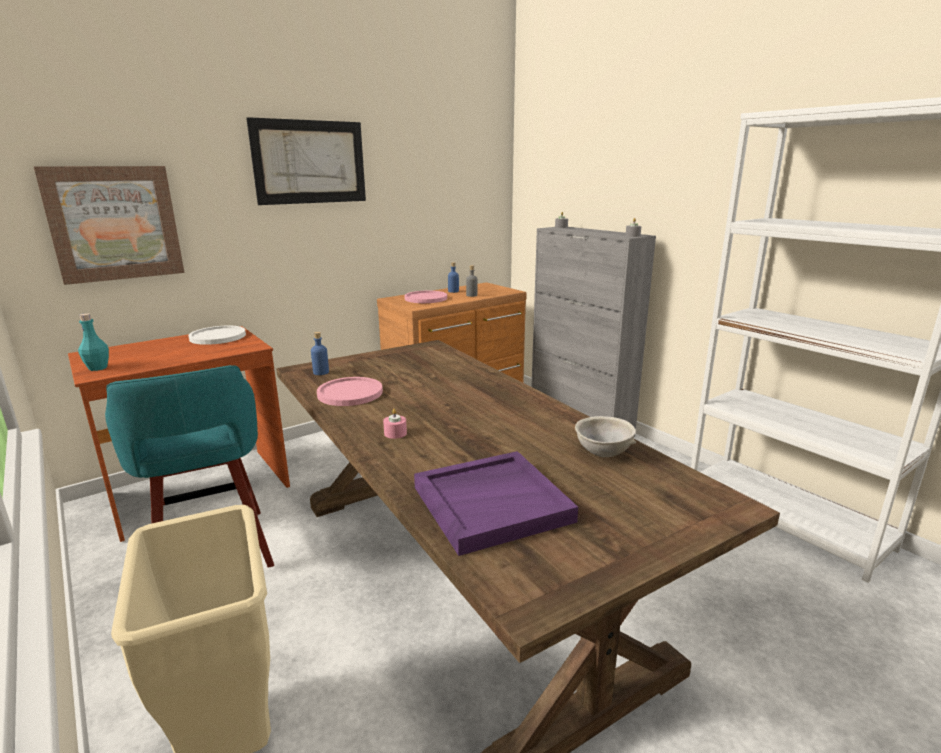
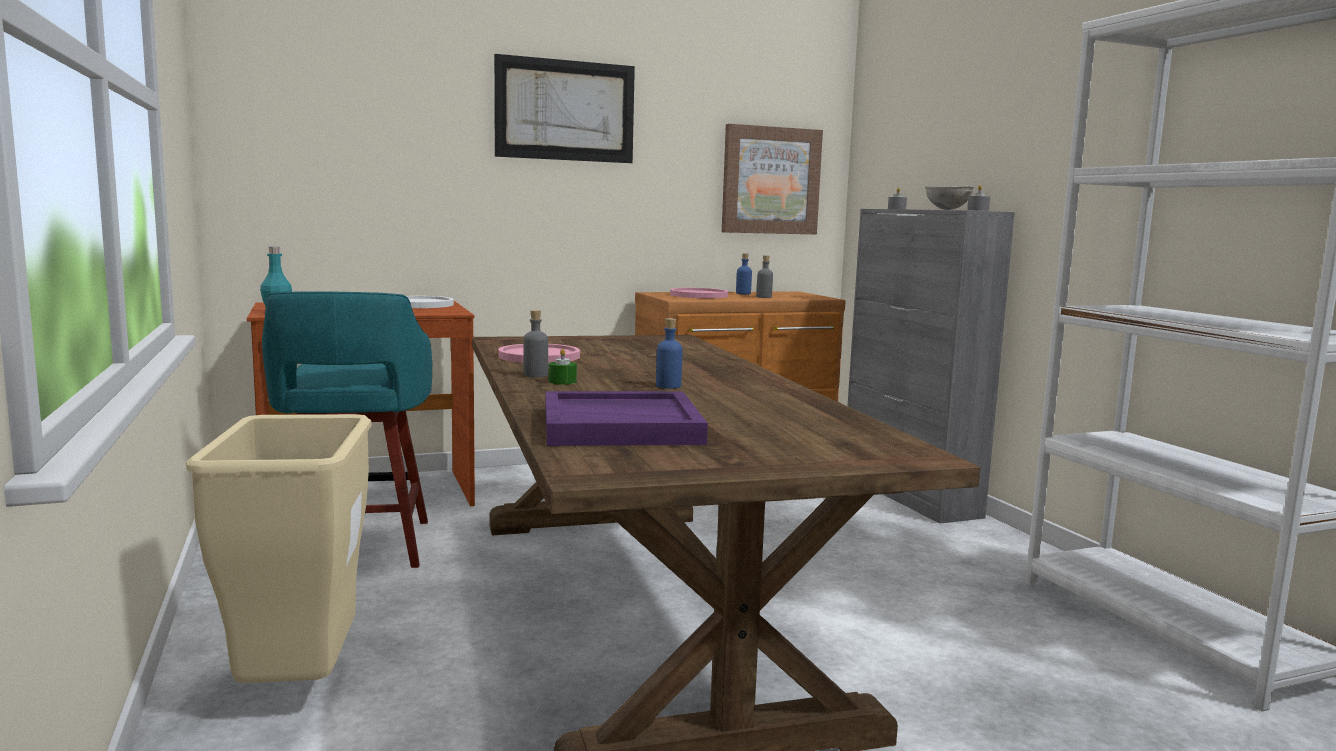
camera: 15 degrees right, 10 degrees down
picture [34,166,184,285] -> picture moved to [722,124,823,234]
blue bottle [311,332,329,375] -> blue bottle moved to [656,318,682,389]
pink candle [383,409,407,439] -> green candle [549,349,577,385]
grey bowl [575,416,636,457] -> grey bowl moved to [925,186,974,210]
none -> grey bottle [523,310,548,377]

